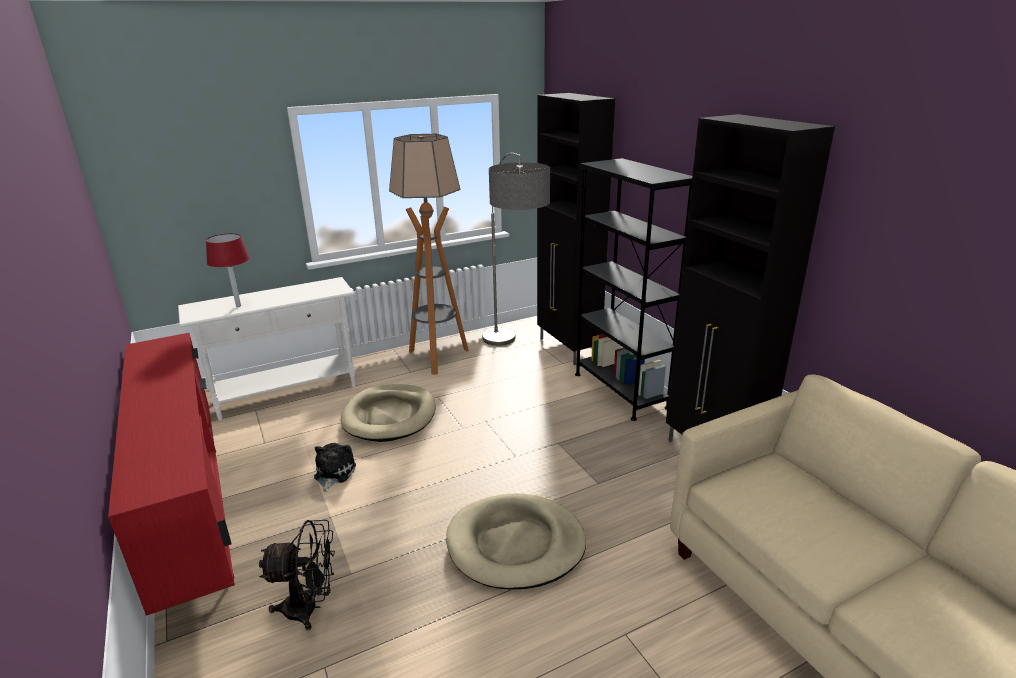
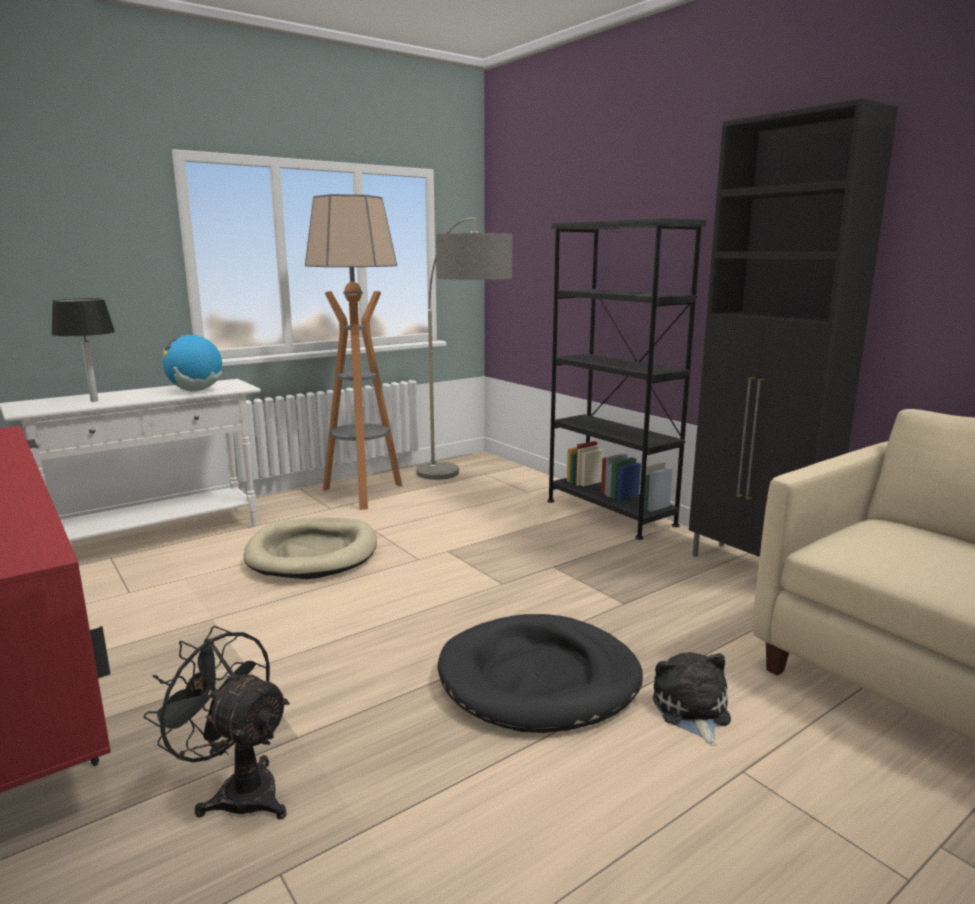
camera: 10 degrees left, 10 degrees down
red table lamp [206,233,250,307] -> black table lamp [51,298,115,402]
black fan [259,520,335,630] -> black fan turned 135 degrees counterclockwise [143,626,290,819]
plush toy [314,443,356,492] -> plush toy moved to [653,652,731,746]
beige dog bed [446,493,586,590] -> black dog bed [437,614,643,733]
black cabinet [537,93,615,365] -> none
none -> globe [162,334,222,391]

